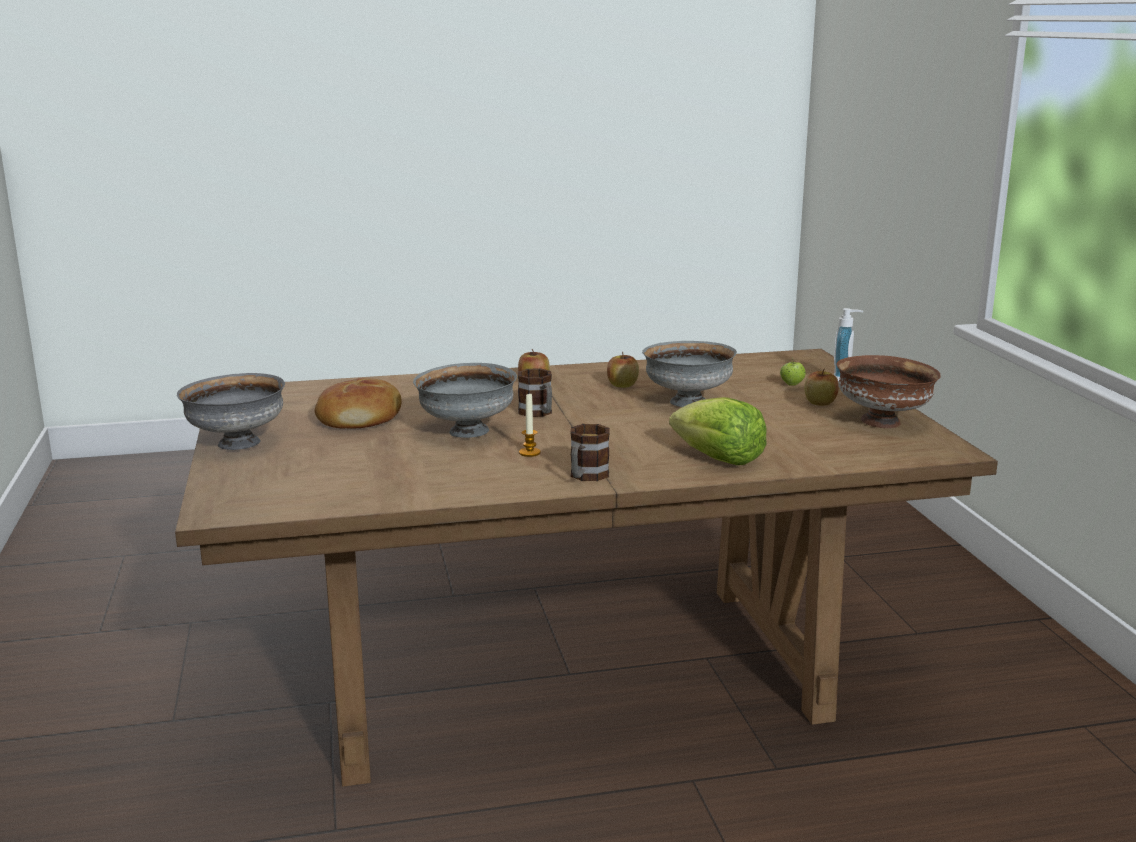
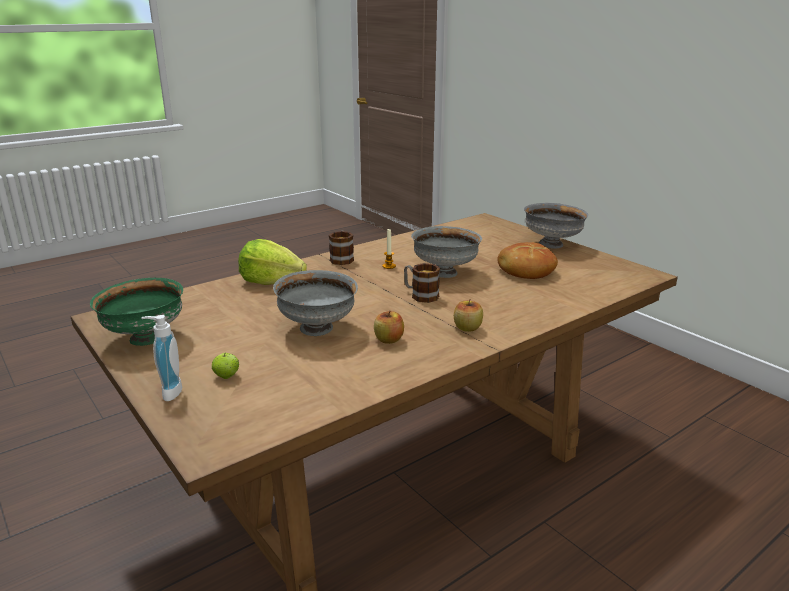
camera: 155 degrees right, 5 degrees up
apple [804,368,839,406] -> none
brown bowl [836,355,941,428] -> green bowl [90,278,183,346]

